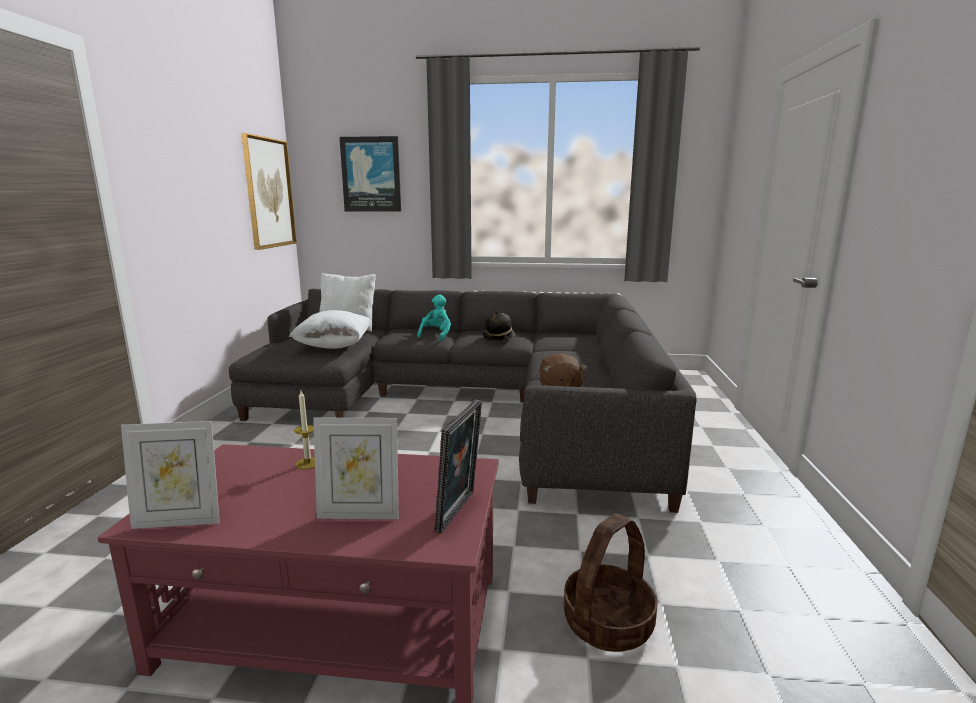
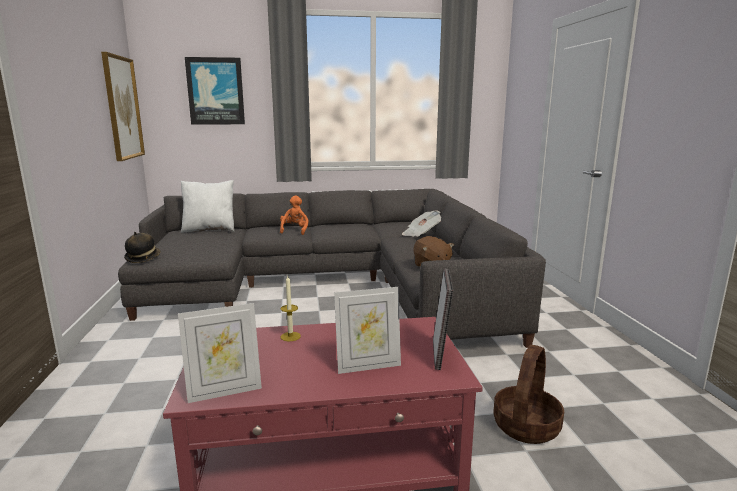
camera: 15 degrees left, 0 degrees up
white pillow [289,310,371,349] -> none
turquoise plush toy [417,294,451,341] -> orange plush toy [280,195,309,235]
hat [483,311,515,342] -> hat moved to [124,232,161,263]
none -> newspaper [402,211,441,237]

